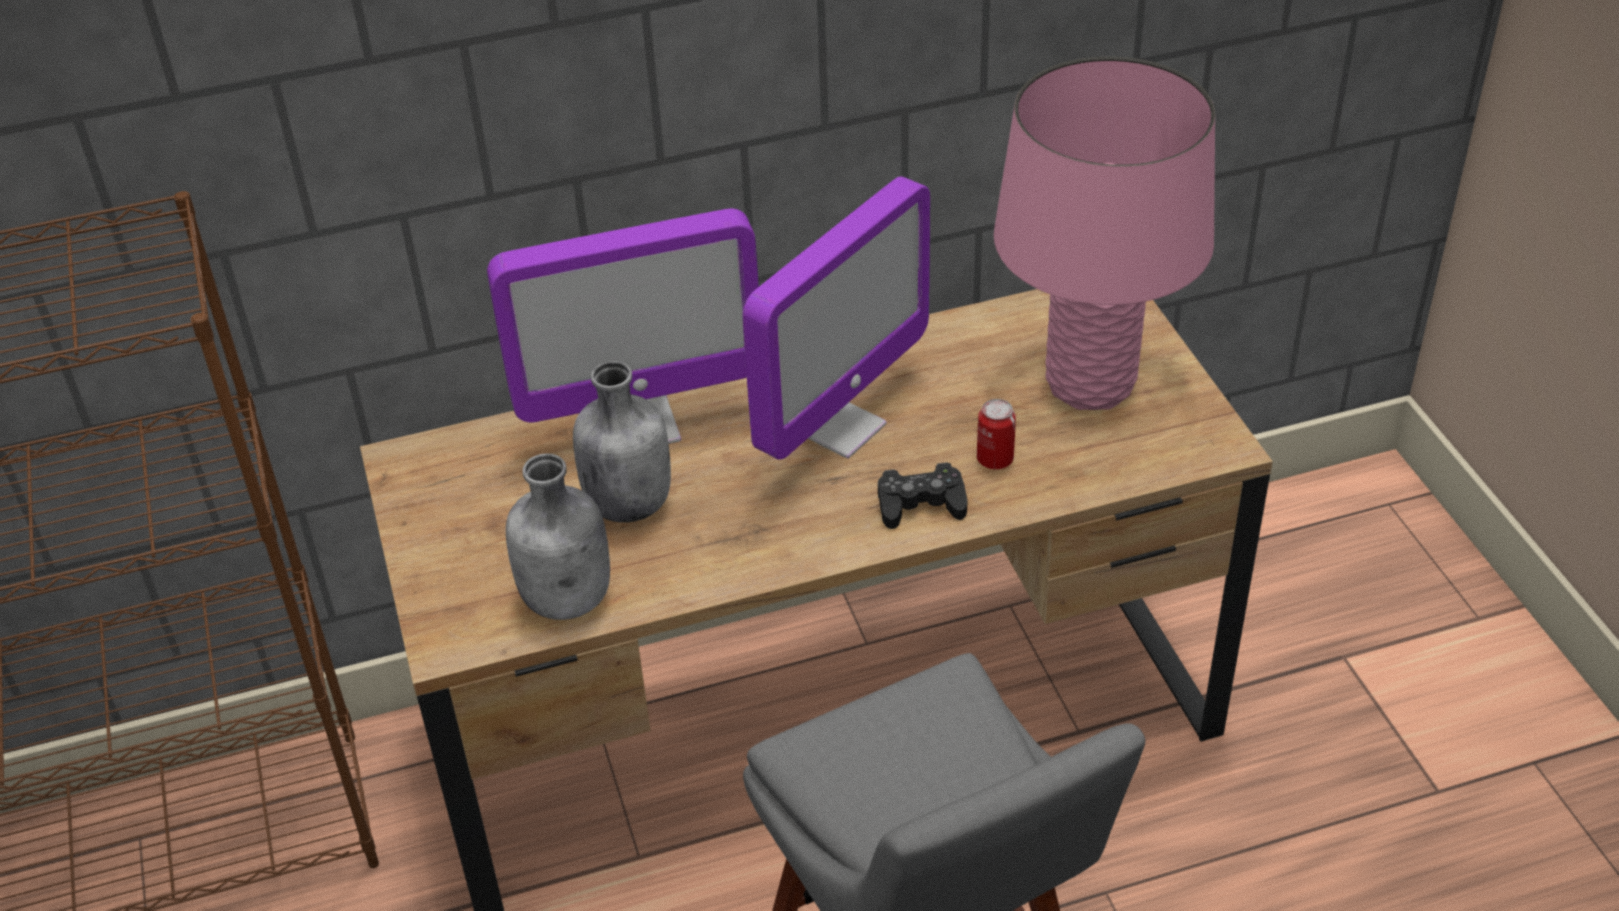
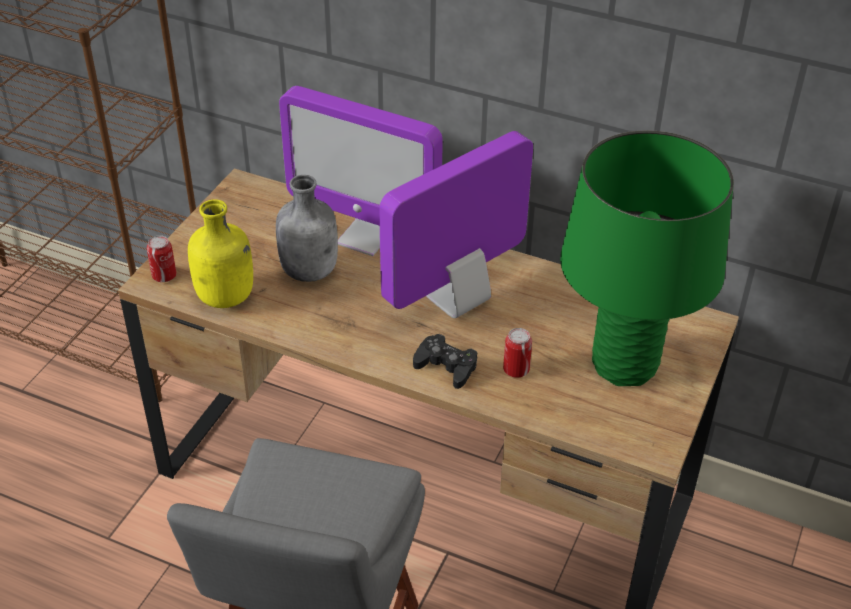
camera: 40 degrees right, 0 degrees up
grey bottle [506,453,610,620] -> yellow bottle [188,199,253,308]
monitor [742,176,930,460] -> monitor turned 150 degrees clockwise [379,131,533,318]
pink table lamp [994,57,1215,410] -> green table lamp [560,130,734,386]
none -> can [147,235,176,282]

